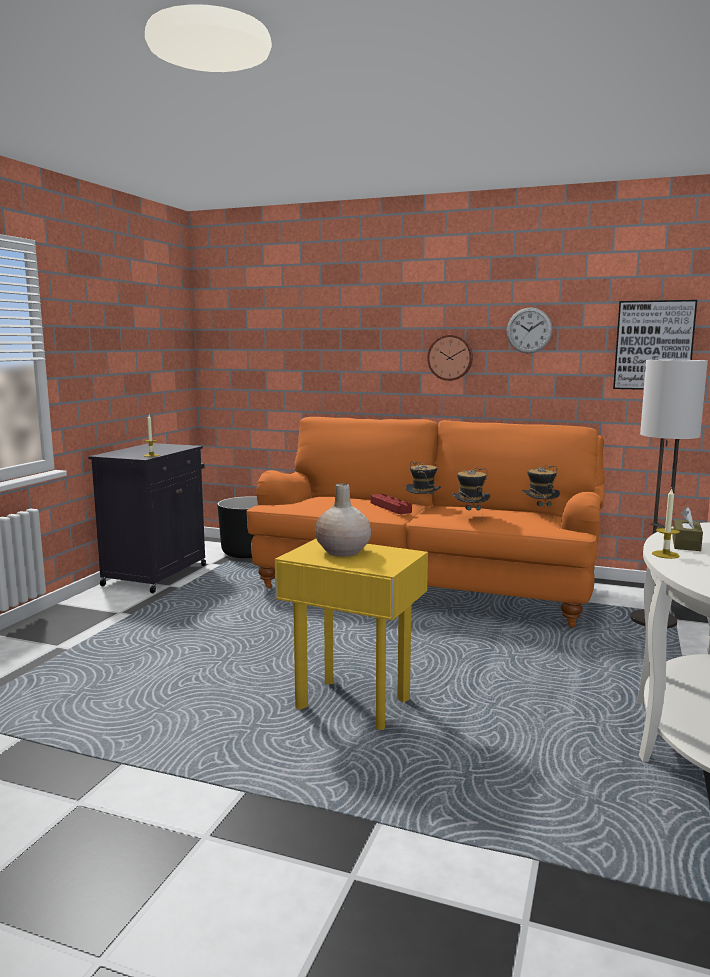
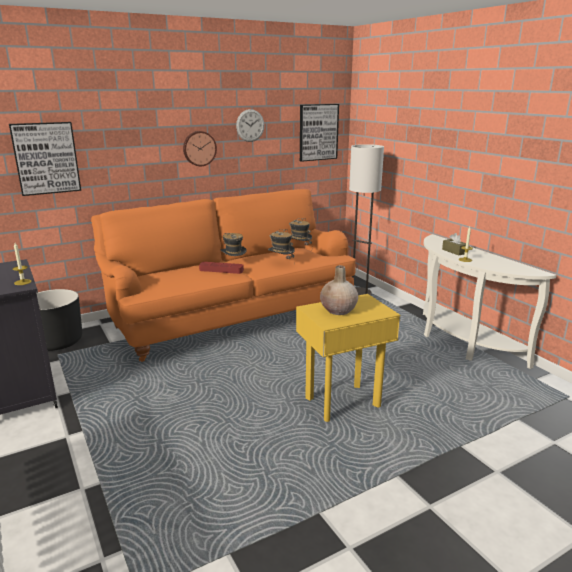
camera: 50 degrees left, 10 degrees up
none -> picture [9,122,81,196]

